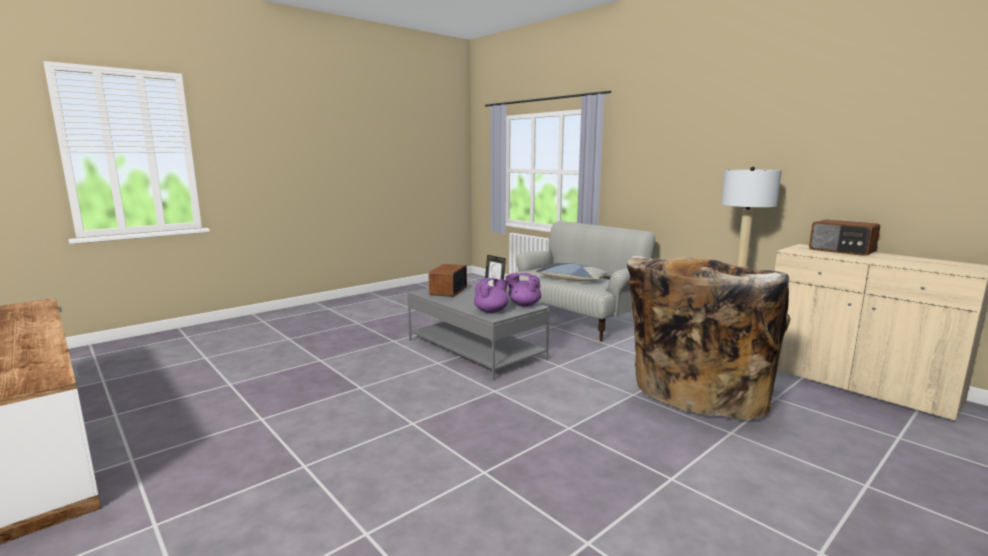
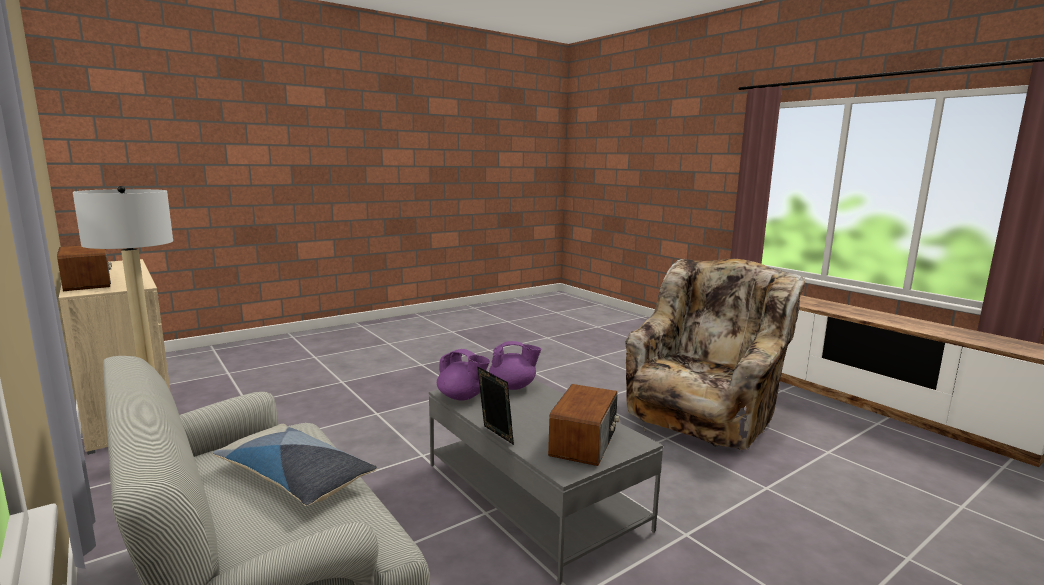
camera: 175 degrees left, 0 degrees up
purple teapot [474,278,509,313] -> purple teapot turned 150 degrees counterclockwise [489,341,541,390]
beige armchair [627,256,790,420] -> beige armchair moved to [625,259,805,450]

